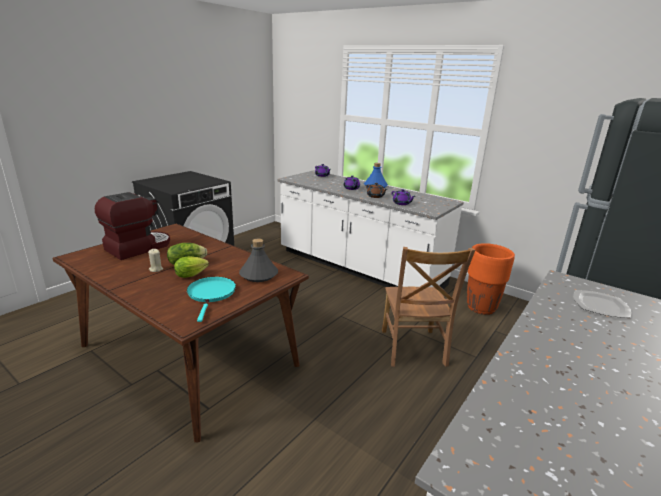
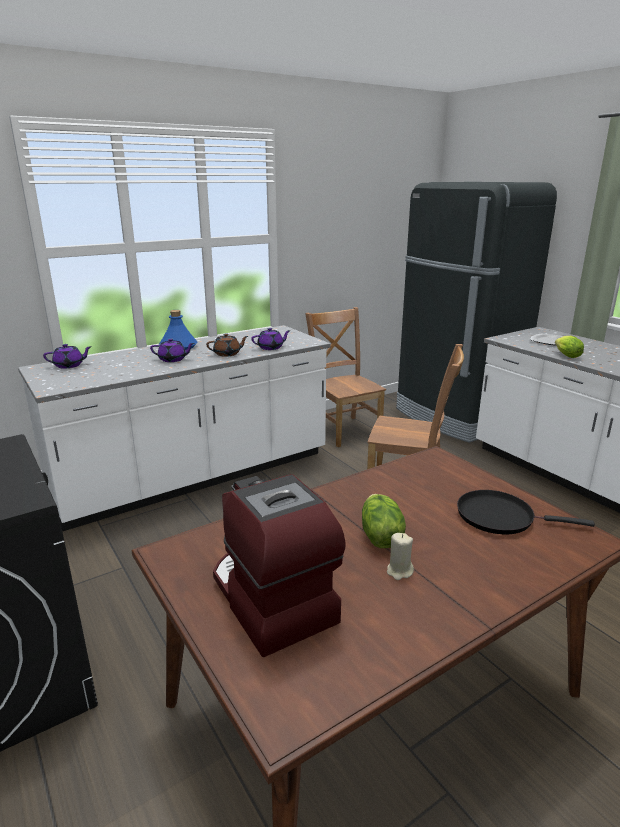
camera: 70 degrees left, 0 degrees up
lettuce [174,256,209,278] -> lettuce moved to [555,336,584,358]
turquoise frying pan [187,277,236,322] -> black frying pan [457,490,595,534]
grey bottle [239,239,278,282] -> none
orange planter [467,243,515,315] -> brown chair [305,307,386,447]

